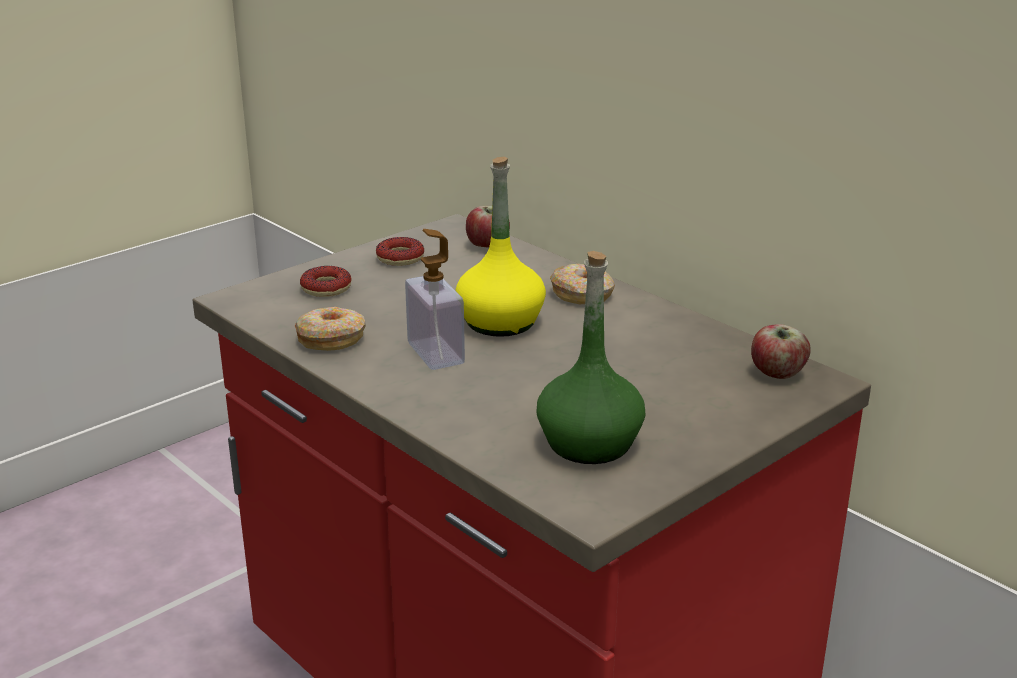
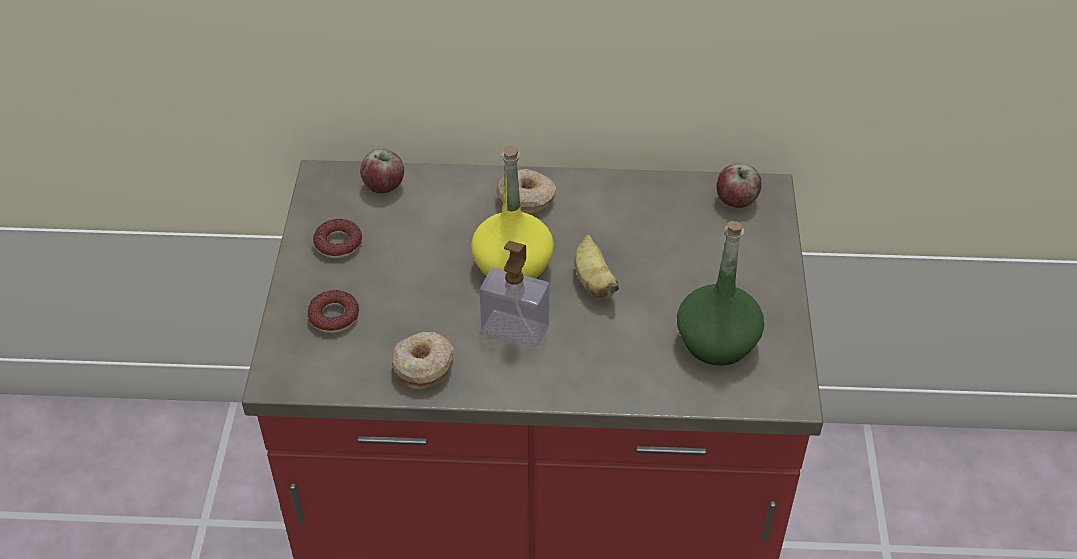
camera: 45 degrees left, 20 degrees up
none -> banana [574,234,619,298]

